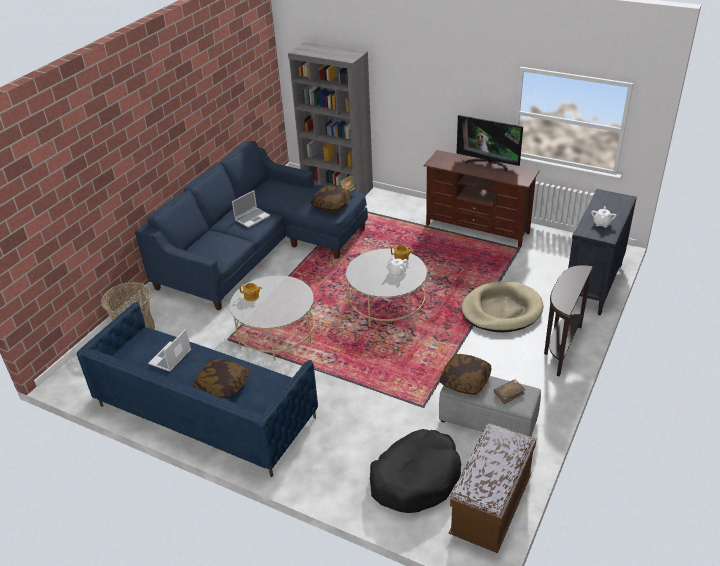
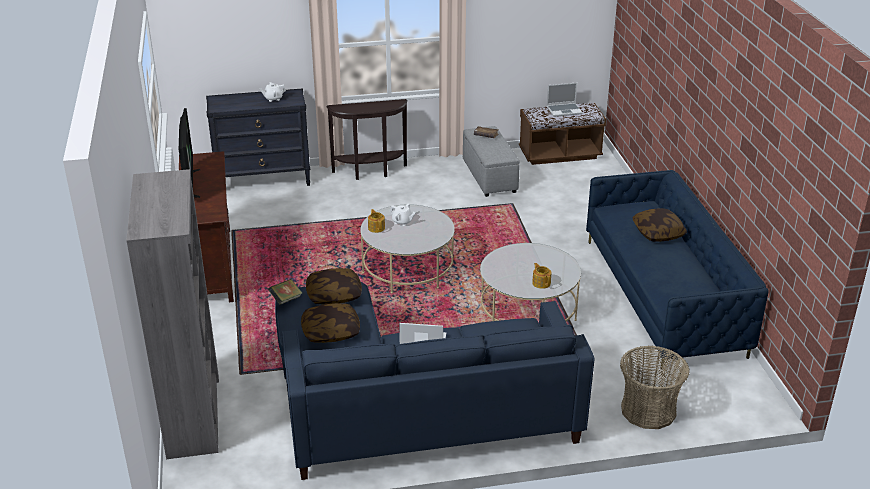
camera: 130 degrees left, 5 degrees down
laptop [148,329,191,372] -> laptop moved to [547,83,583,117]
black dog bed [370,429,461,513] -> none
pillow [440,354,491,395] -> pillow moved to [301,303,360,343]
beige dog bed [462,281,543,332] -> none

